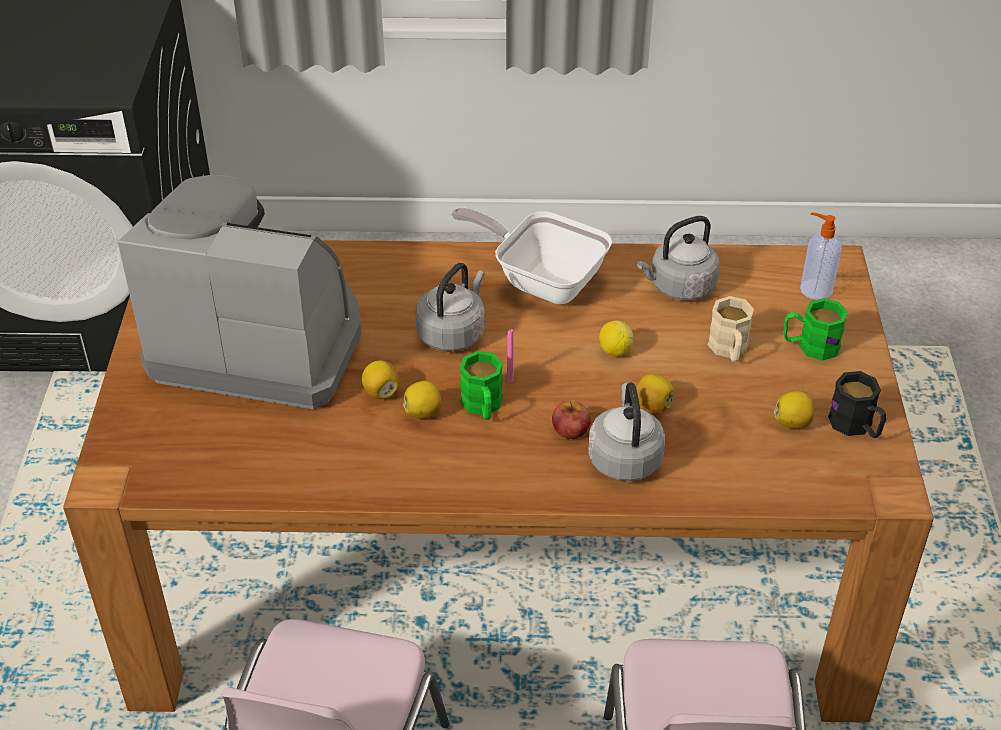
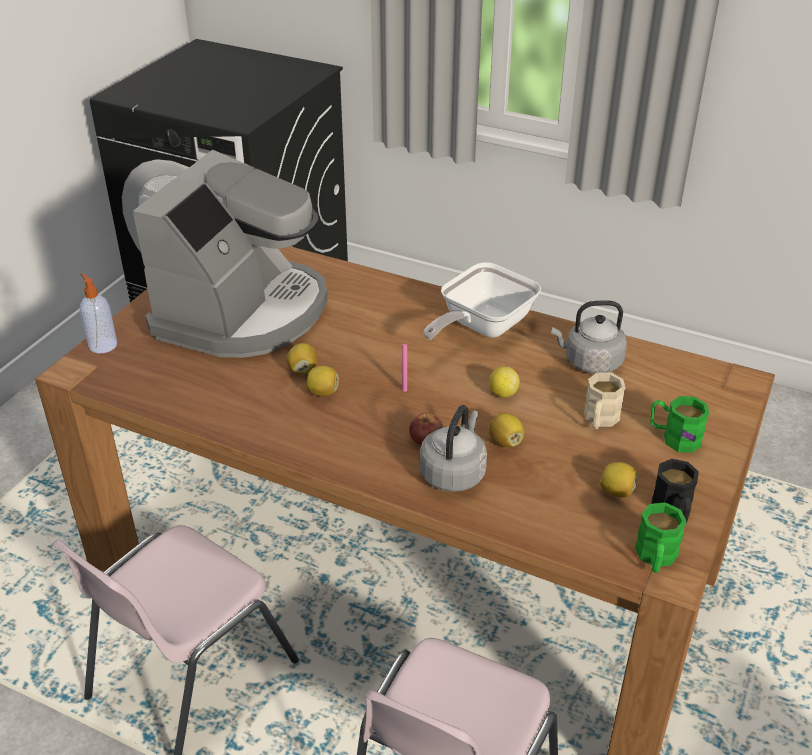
camera: 25 degrees right, 5 degrees down
coffee machine [118,175,362,409] -> coffee machine turned 75 degrees clockwise [133,150,328,358]
grey kettle [415,263,485,351] -> none
frying pan [451,207,612,304] -> frying pan turned 105 degrees counterclockwise [423,262,541,340]
green mug [460,351,503,420] -> green mug moved to [635,502,687,573]
soap dispenser [800,212,842,300] -> soap dispenser moved to [80,273,117,353]

